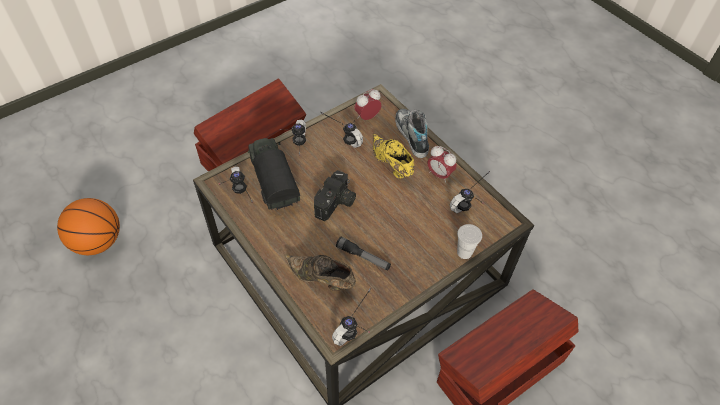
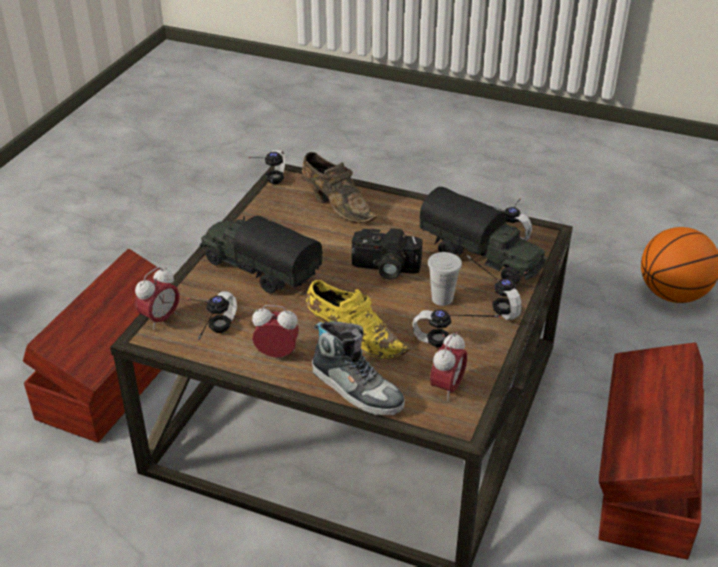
camera: 150 degrees right, 15 degrees down
brown shoe [284,254,356,291] -> brown shoe turned 45 degrees clockwise [302,152,376,223]
camera [314,170,356,221] -> camera turned 75 degrees counterclockwise [352,228,423,280]
flashlight [336,236,391,271] -> none
white cup [457,224,482,259] -> white cup moved to [428,252,462,306]
none -> alarm clock [135,267,179,330]
none -> toy truck [200,216,323,294]

